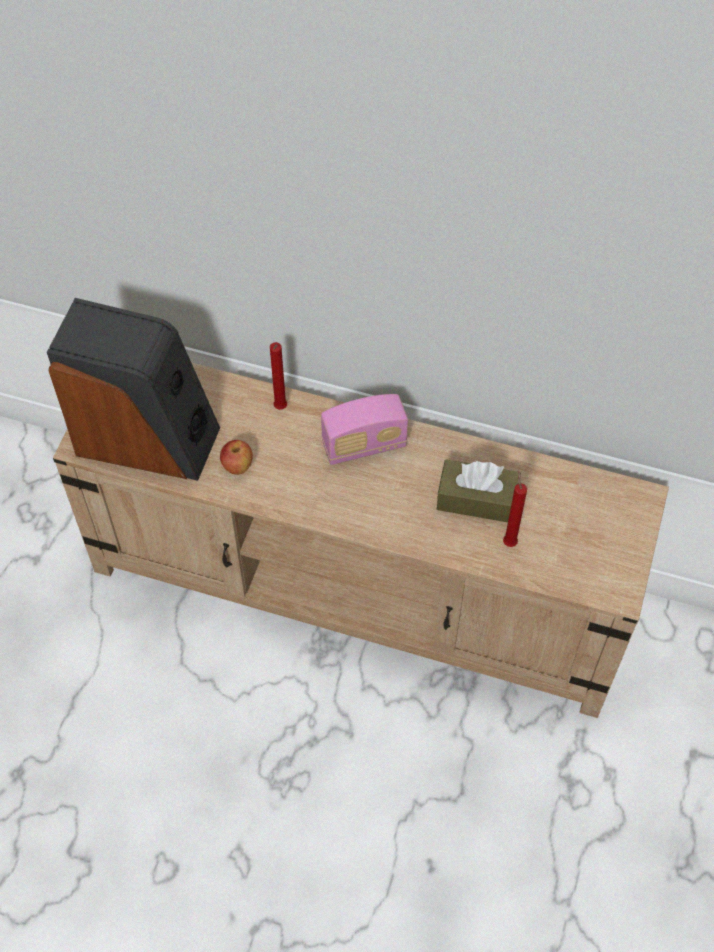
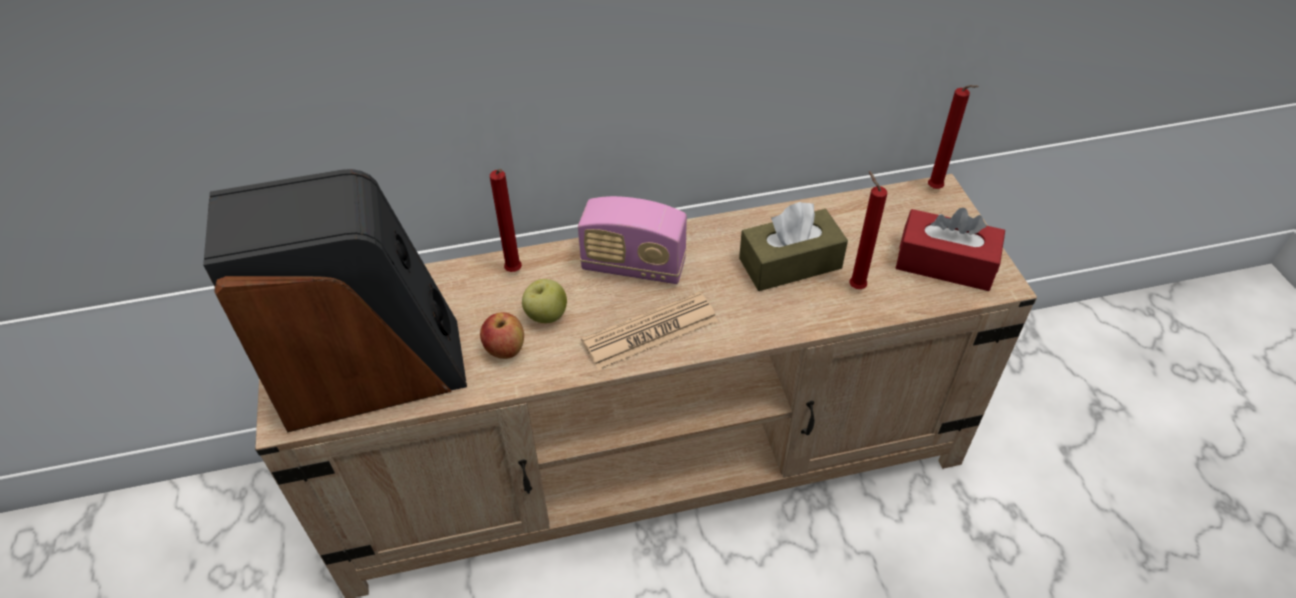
camera: 30 degrees left, 10 degrees down
radio [321,394,408,465] -> radio turned 60 degrees clockwise [578,196,687,284]
none -> apple [522,279,567,323]
none -> newspaper [581,292,718,370]
none -> red tissue box [896,208,1005,291]
none -> red candle [928,85,979,189]

